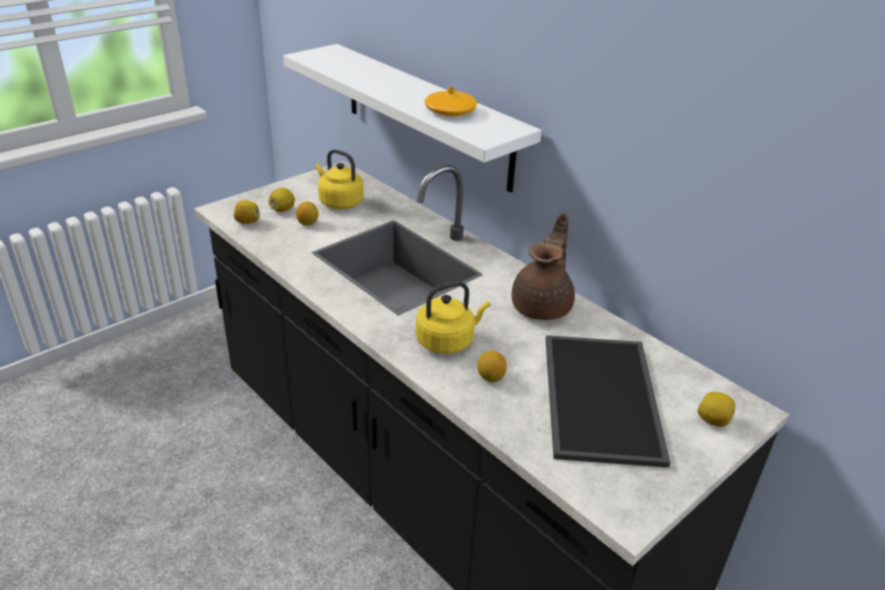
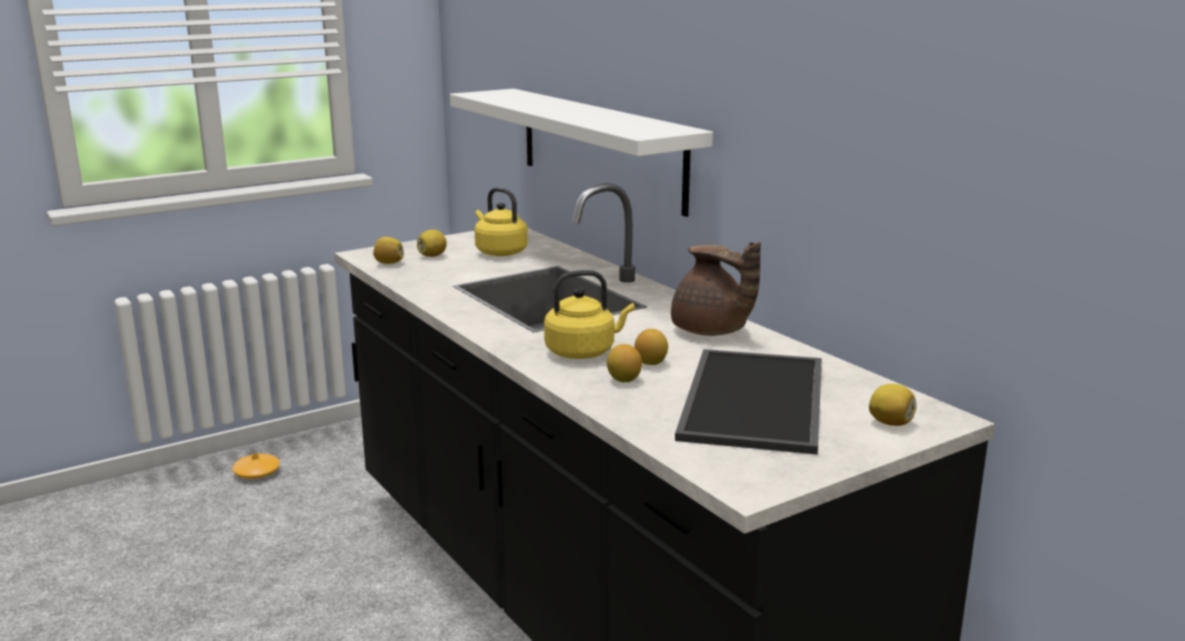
camera: 10 degrees right, 15 degrees down
lemon [296,202,318,225] -> lemon moved to [634,329,668,365]
orange vase [425,87,477,116] -> orange vase moved to [232,453,280,479]
brown teapot [512,213,575,320] -> brown teapot turned 105 degrees clockwise [671,241,761,336]

